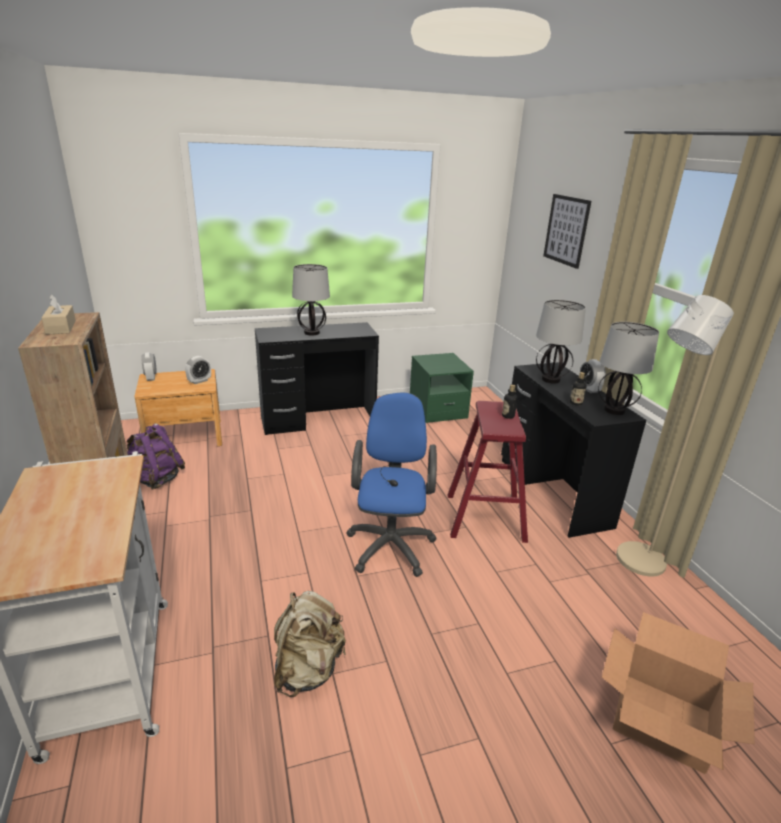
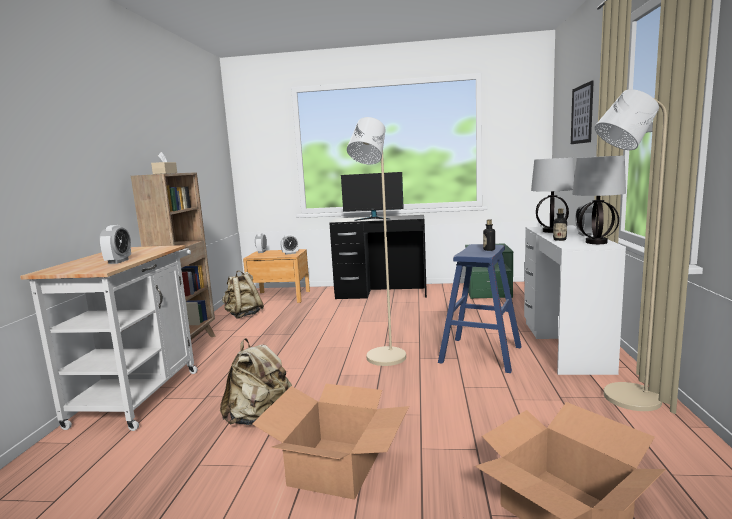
camera: 25 degrees right, 15 degrees down
purple backpack [126,423,185,490] -> beige backpack [222,271,264,319]
table lamp [292,264,330,336] -> monitor [341,172,404,221]
blue office chair [346,393,437,577] -> beige floor lamp [347,117,406,366]
red stool [448,401,528,543] -> blue stool [438,244,522,373]
black desk [501,362,646,538] -> white desk [524,225,626,375]
none -> alarm clock [99,225,131,264]
none -> cardboard box [252,384,409,500]

